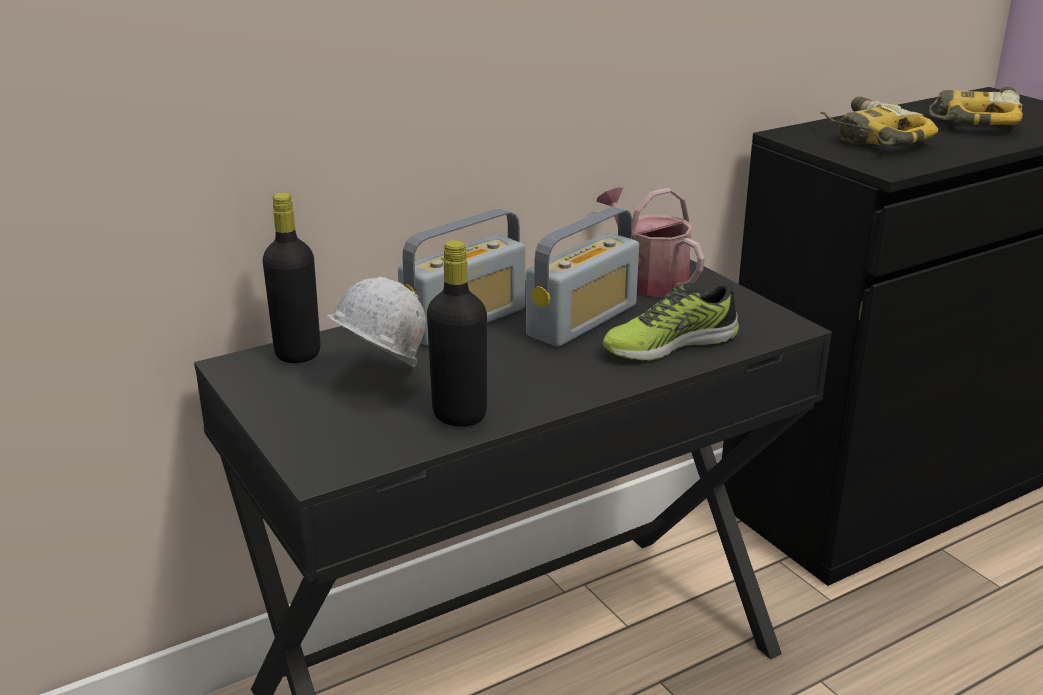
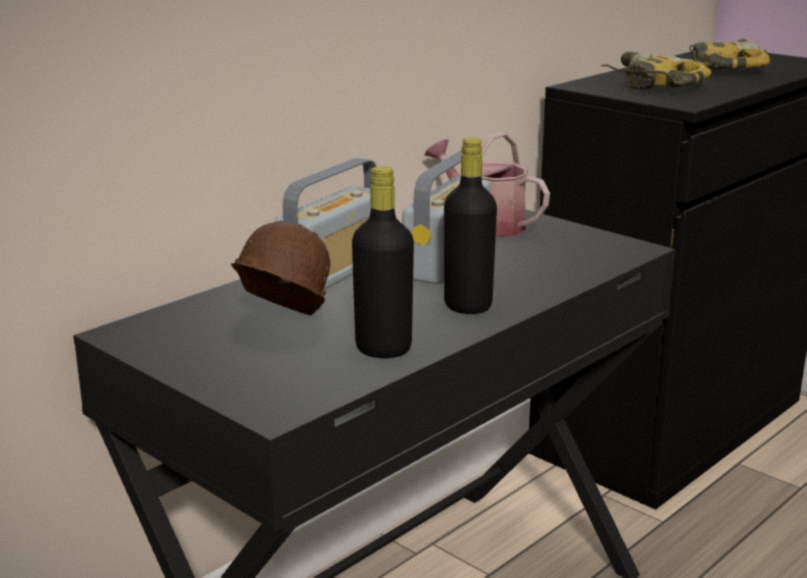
camera: 15 degrees left, 5 degrees down
black bottle [263,193,321,363] -> black bottle moved to [444,137,497,314]
white hard hat [327,277,426,368] -> brown hard hat [231,221,330,316]
shoe [603,282,739,361] -> none

